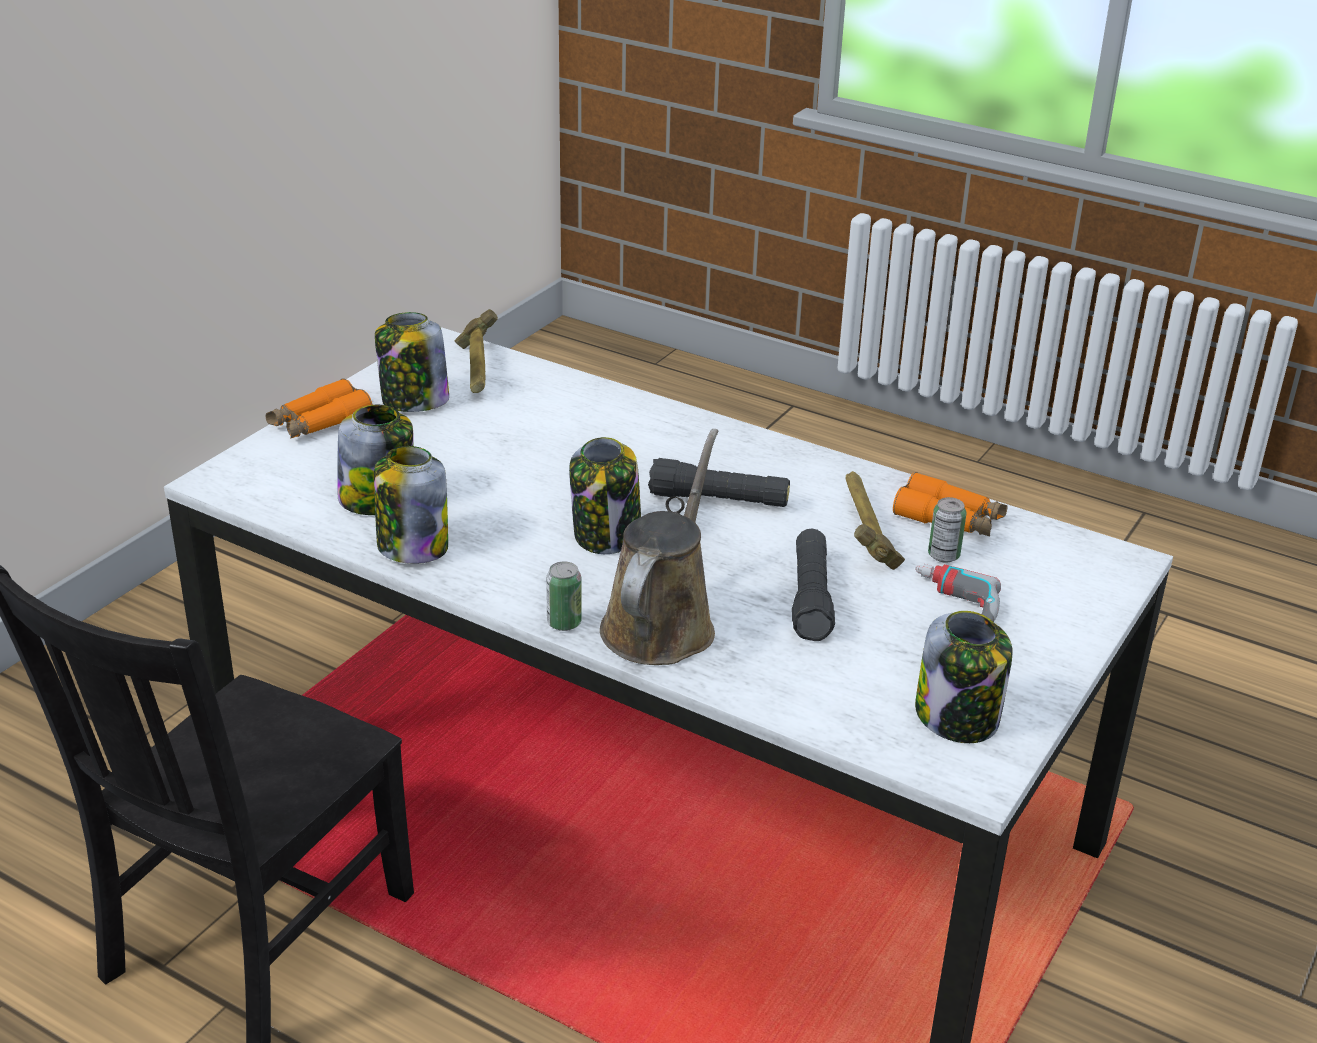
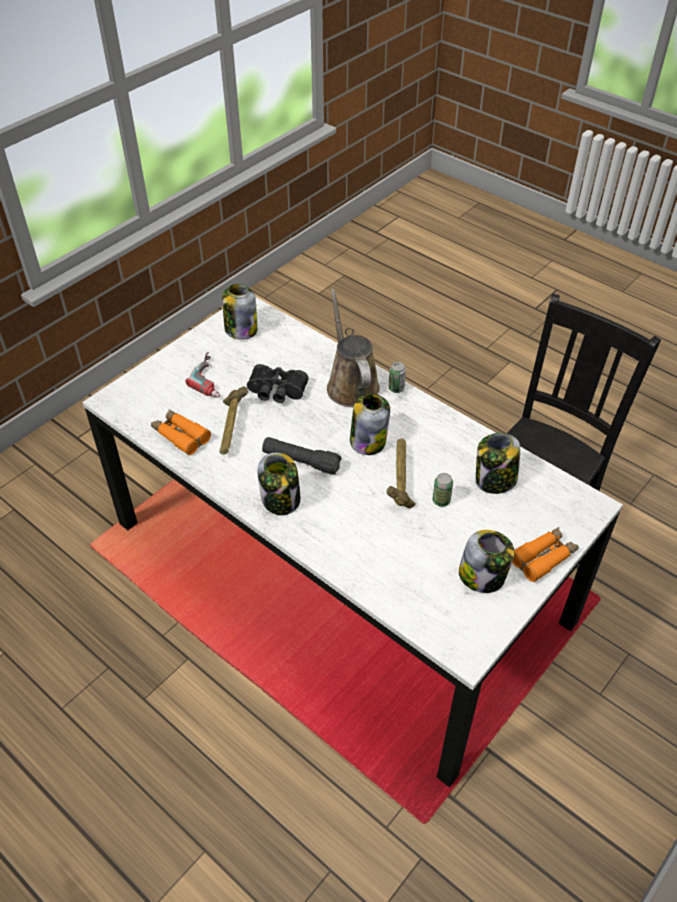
camera: 170 degrees left, 15 degrees up
jar [374,446,448,564] -> jar moved to [257,453,300,515]
hammer [455,309,498,393] -> hammer moved to [386,438,416,509]
brown watering can [600,429,718,665] -> brown watering can turned 135 degrees clockwise [327,289,380,407]
black flashlight [792,529,835,641] -> black binoculars [247,364,309,403]
can [928,497,967,562] -> can moved to [433,473,453,507]

